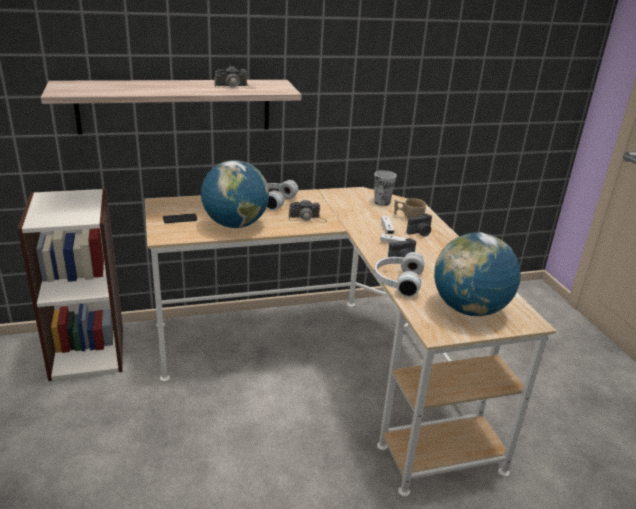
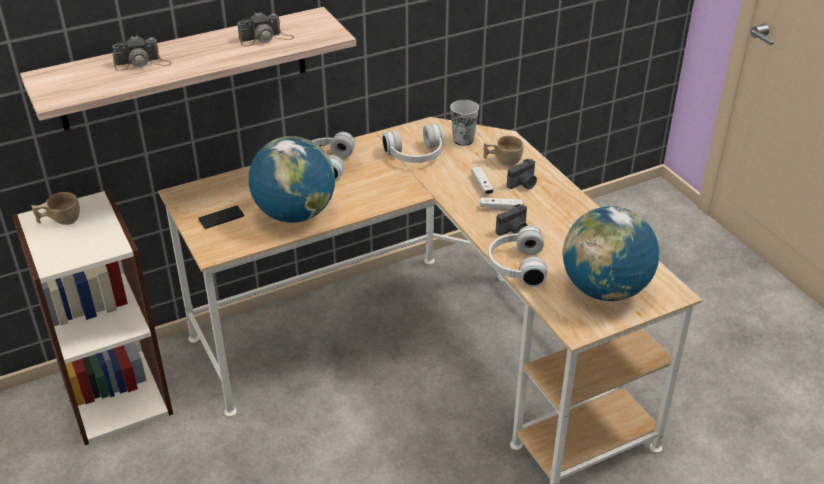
camera: 10 degrees left, 10 degrees up
camera [289,199,327,223] -> camera moved to [112,36,172,71]
none -> beige cup [31,192,80,225]
none -> white headphones [382,124,443,163]

